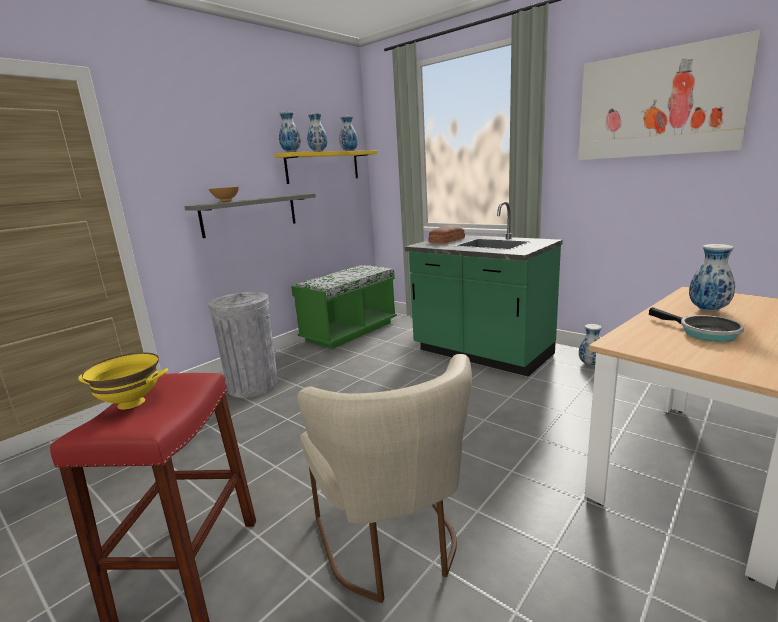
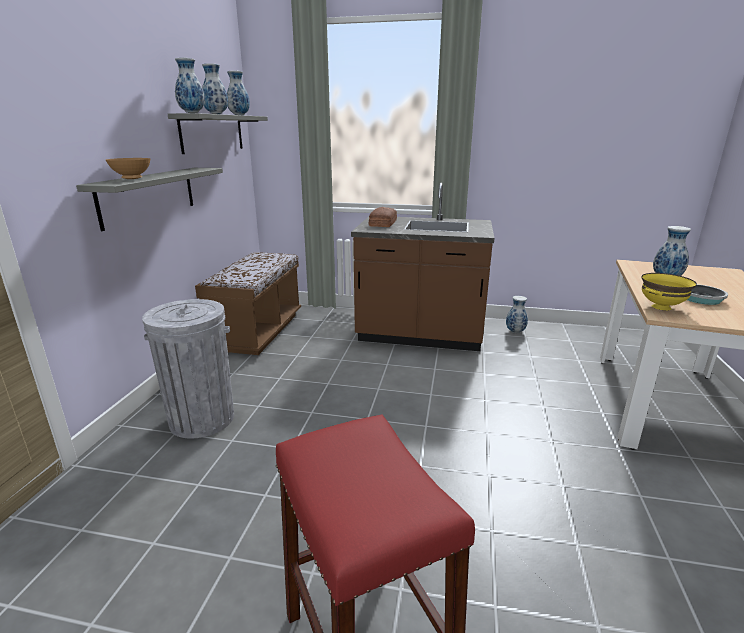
camera: 30 degrees left, 5 degrees up
yellow bowl [78,352,168,410] -> yellow bowl moved to [642,273,697,311]
yellow shelf [274,150,378,184] -> grey shelf [168,113,268,154]
green bench [291,265,397,349] -> brown bench [195,252,301,355]
beige chair [297,354,472,603] -> none
green counter [405,201,563,377] -> brown counter [351,183,494,351]
picture [578,30,761,160] -> none

